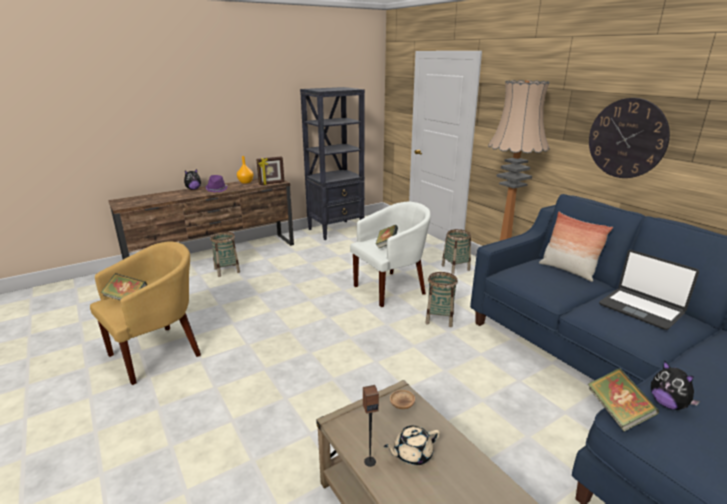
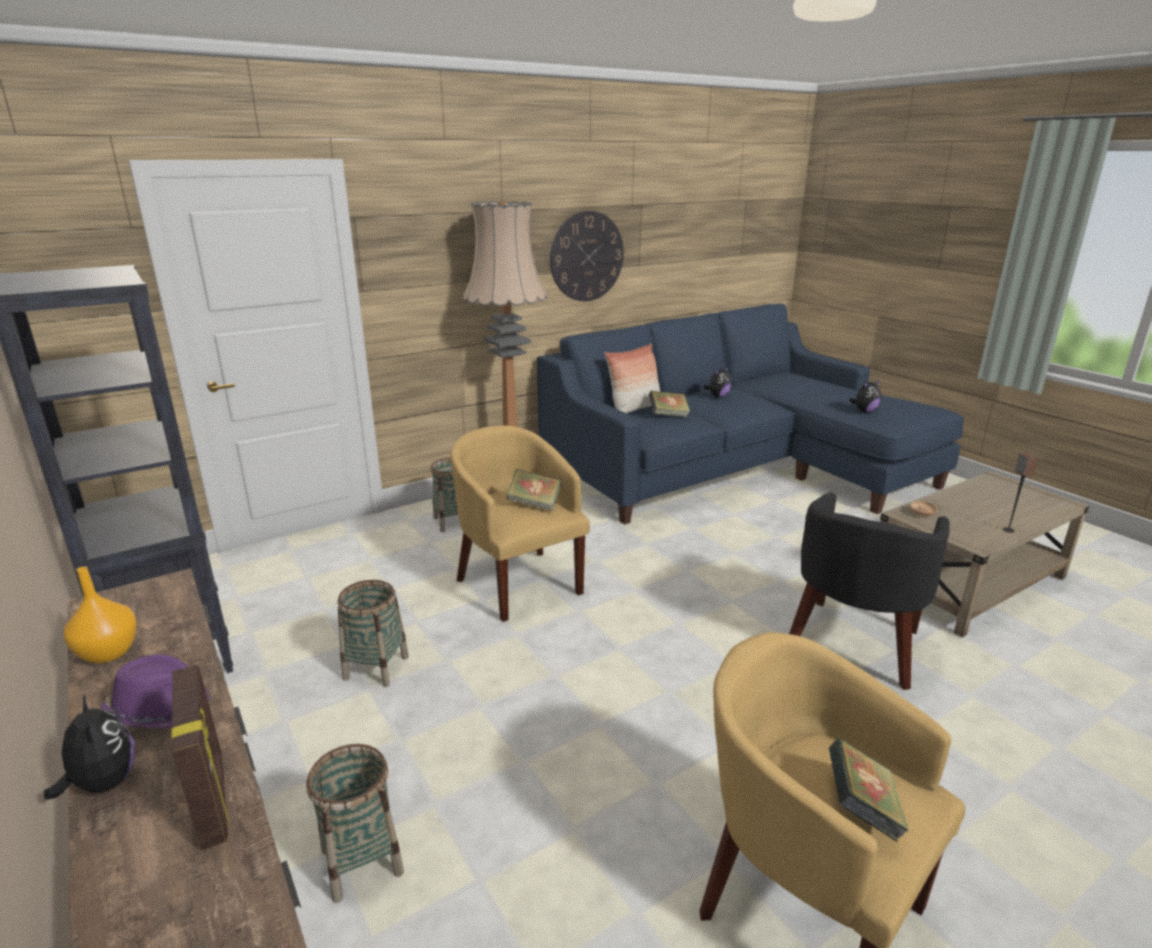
camera: 90 degrees left, 0 degrees up
picture frame [256,157,284,185] -> picture frame moved to [171,665,229,850]
white armchair [350,202,431,307] -> yellow armchair [450,425,590,622]
beige teapot [384,425,440,466] -> none
basket [425,272,458,327] -> basket moved to [338,580,409,687]
book [588,368,659,431] -> book moved to [649,391,690,417]
laptop [599,250,699,330] -> plush toy [704,367,732,398]
none -> black armchair [789,492,950,690]

